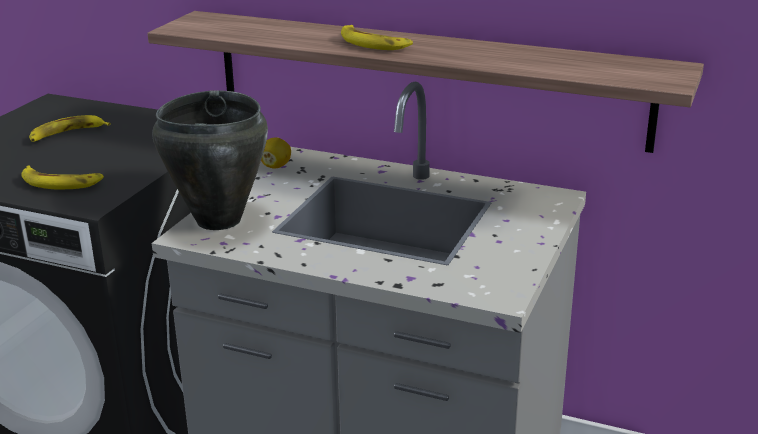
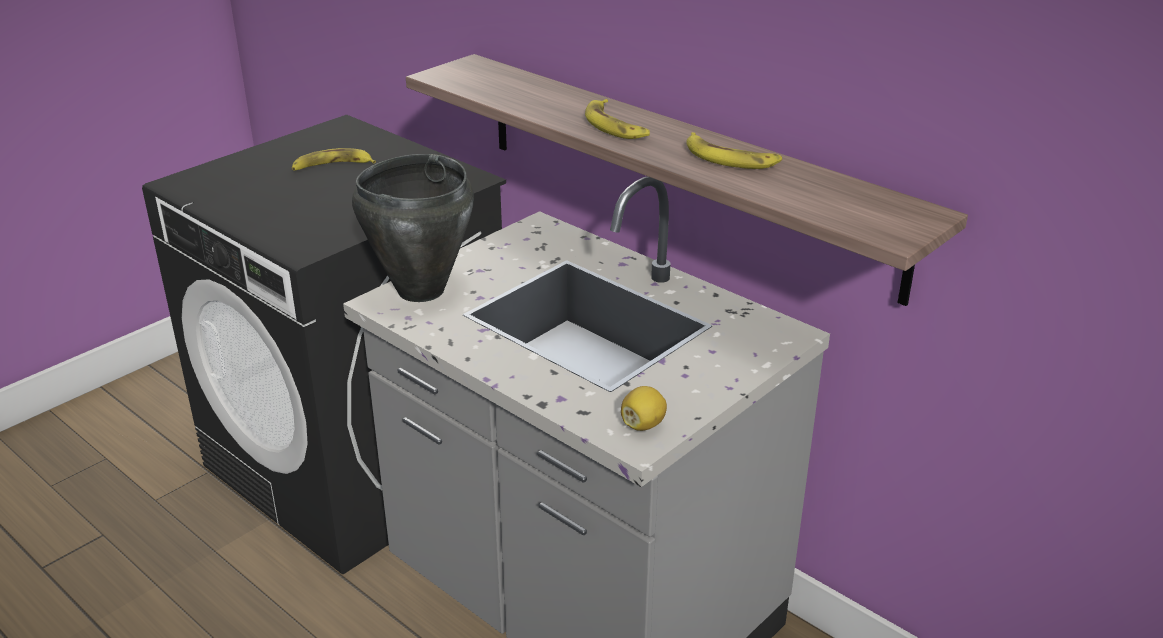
camera: 20 degrees right, 5 degrees up
banana [21,166,104,189] -> banana moved to [686,132,782,169]
lemon [261,138,291,168] -> lemon moved to [621,386,667,431]

